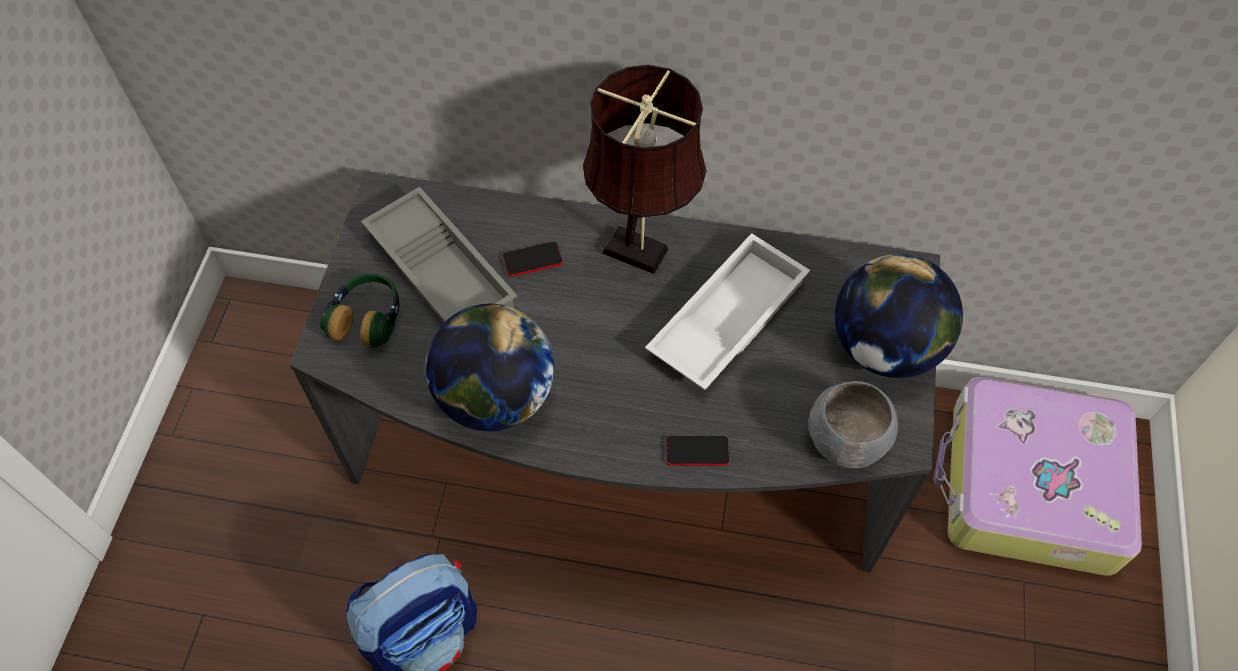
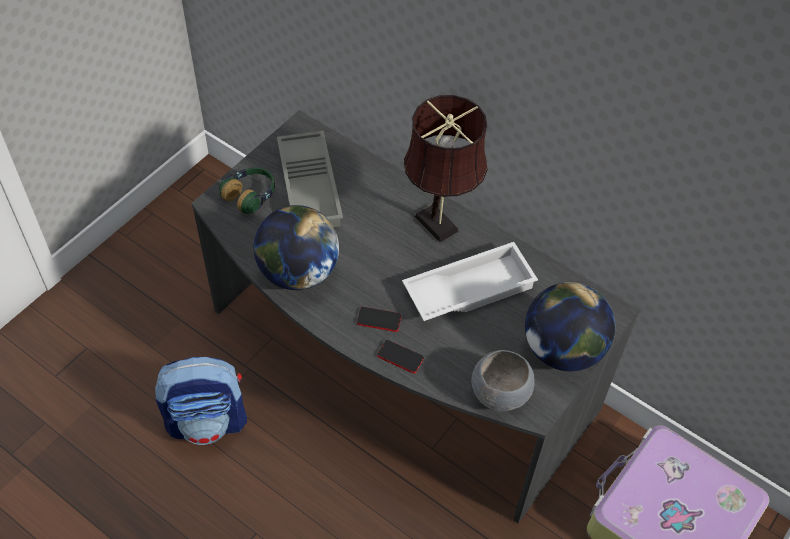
camera: 25 degrees right, 5 degrees down
phone [503,242,563,277] -> phone moved to [357,307,402,332]

